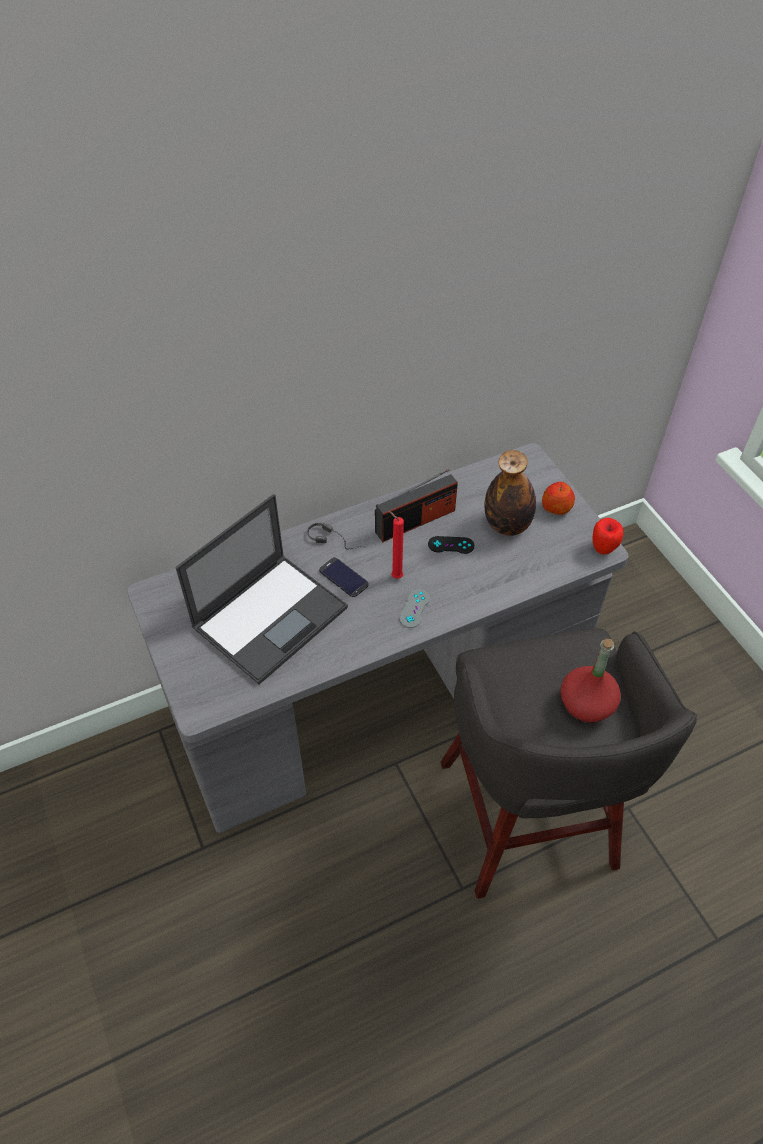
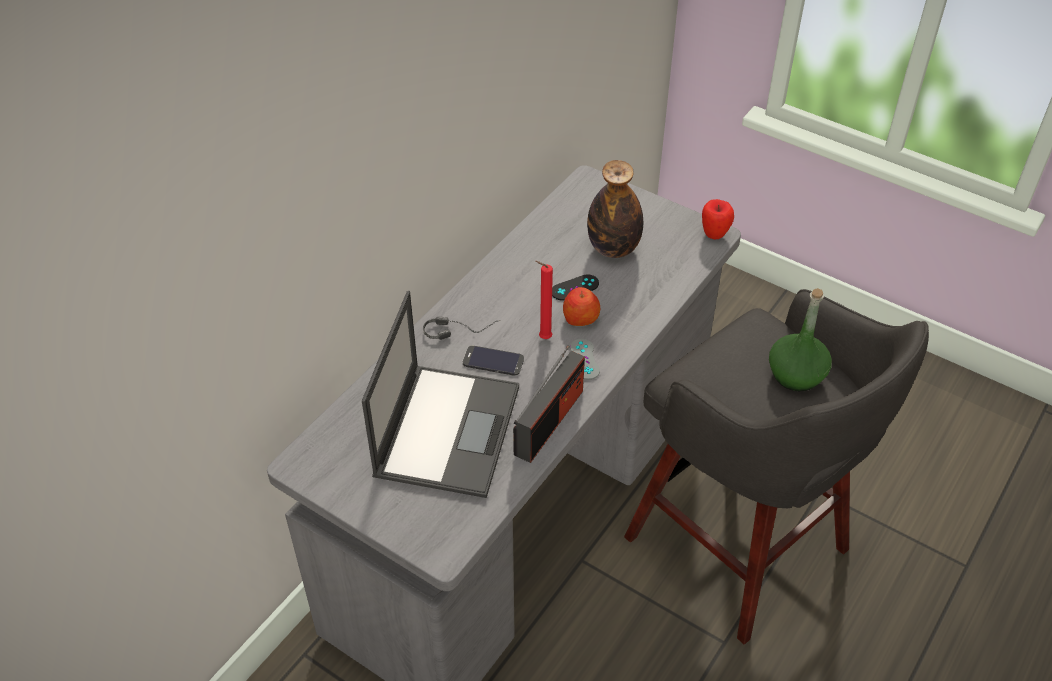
camera: 30 degrees left, 5 degrees down
radio [375,469,458,542] -> radio moved to [513,346,585,463]
apple [542,482,575,515] -> apple moved to [563,287,600,326]
red bottle [561,639,621,723] -> green bottle [769,288,832,391]

